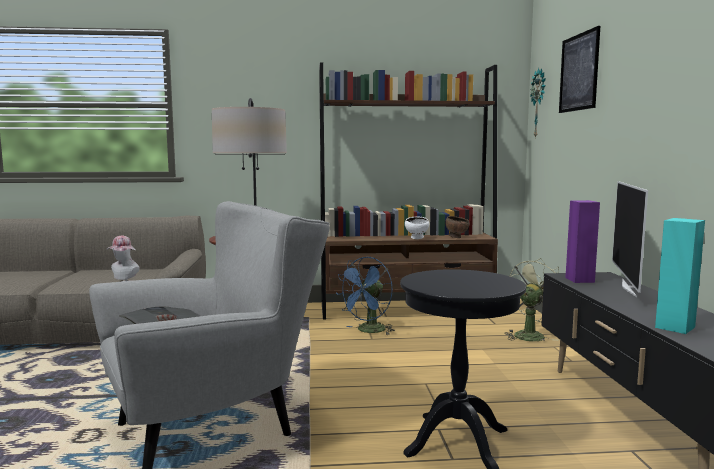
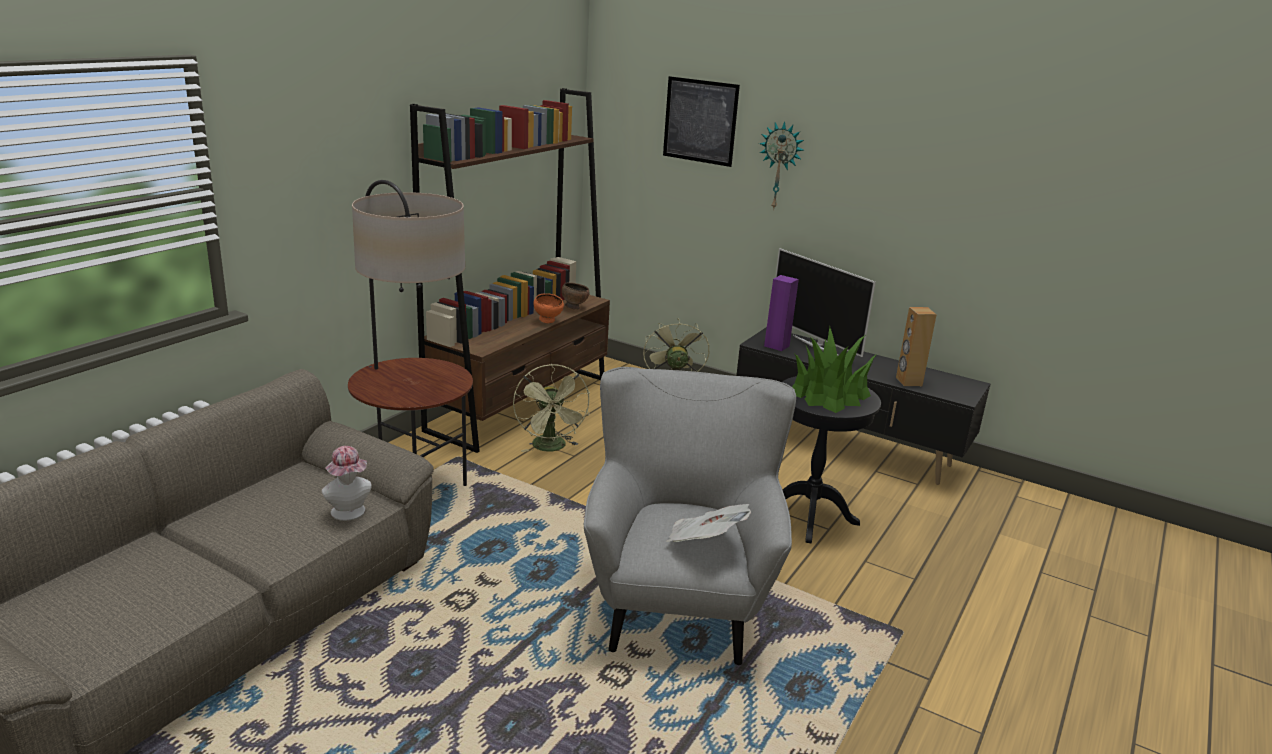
camera: 55 degrees left, 15 degrees up
blue fan [337,257,395,335] -> green fan [513,364,590,452]
white bowl [405,217,429,239] -> orange bowl [534,293,564,323]
wall clock [530,68,546,139] -> wall clock moved to [759,121,804,210]
turquoise speaker [655,218,705,334] -> brown speaker [896,307,937,386]
none -> potted plant [792,326,877,413]

